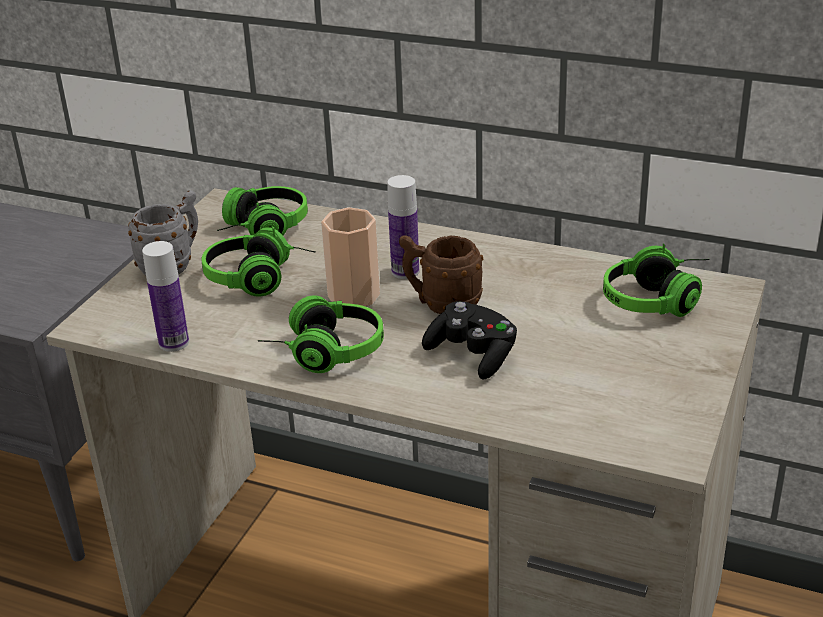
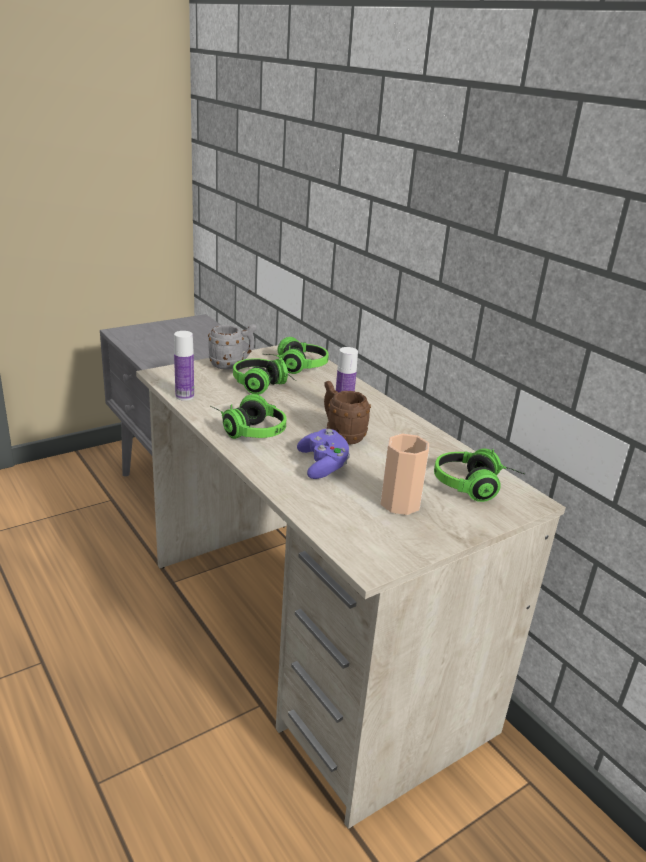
camera: 30 degrees right, 5 degrees down
cup [321,207,380,306] -> cup moved to [380,433,429,515]
black game controller [422,301,517,380] -> purple game controller [297,429,350,479]

